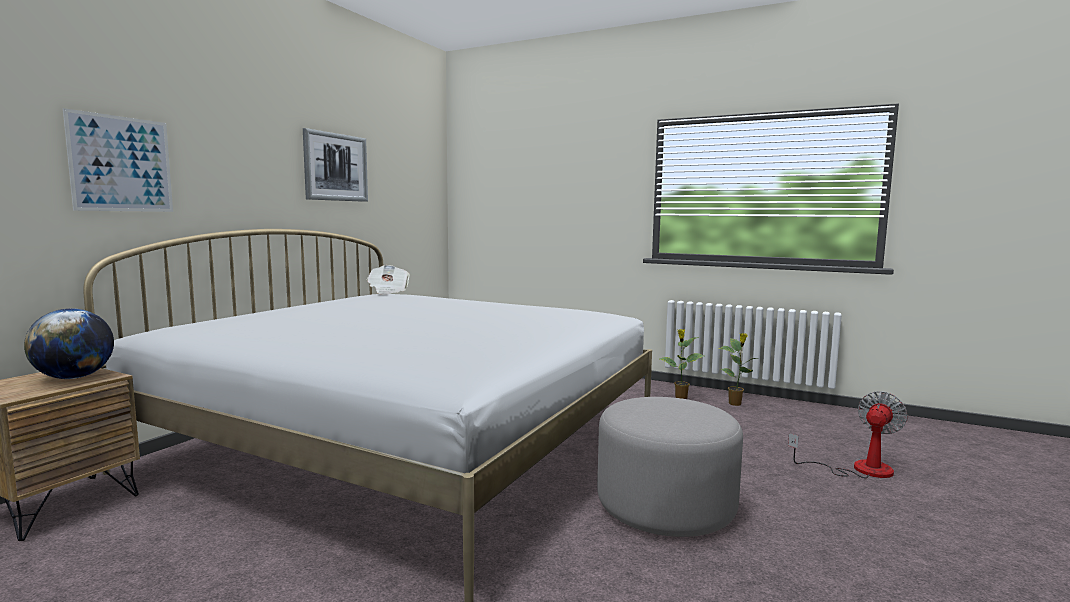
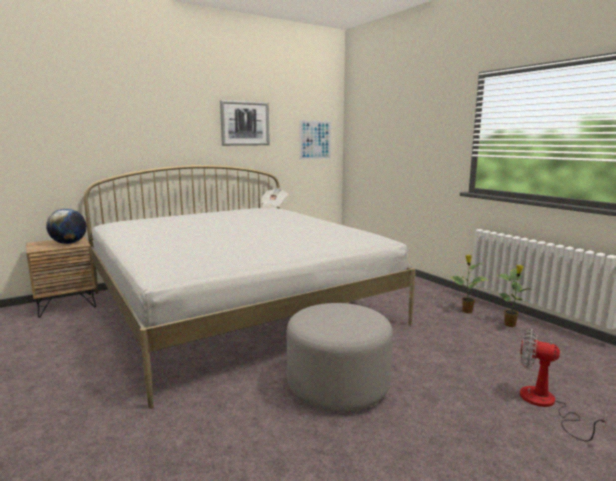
camera: 30 degrees right, 5 degrees up
picture [63,108,173,212] -> picture moved to [299,120,332,160]
fan [788,391,908,478] -> fan turned 135 degrees counterclockwise [520,329,607,441]

